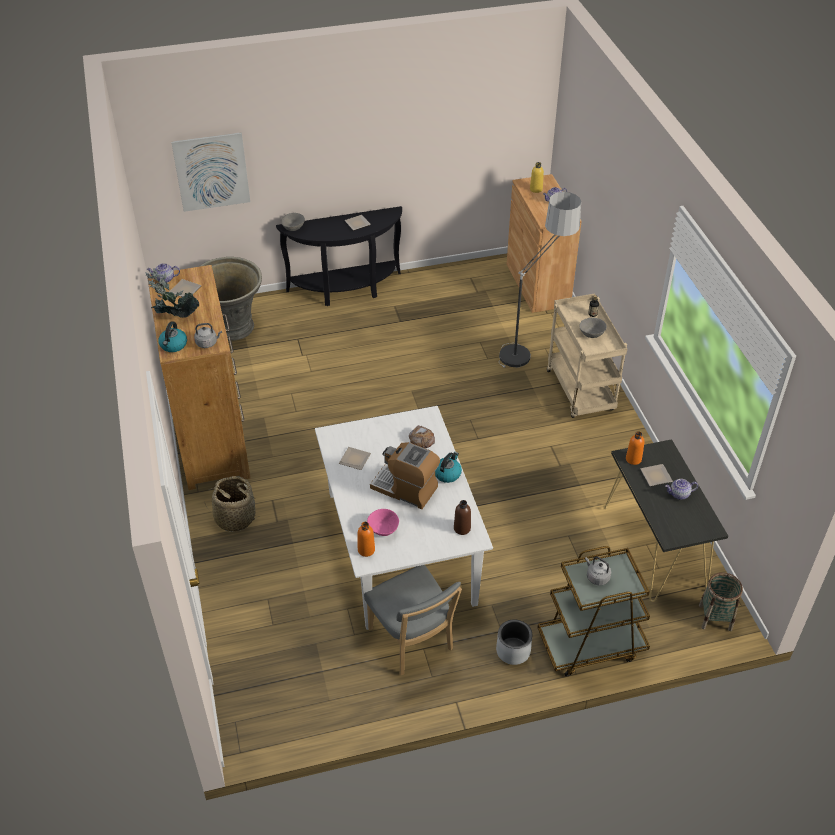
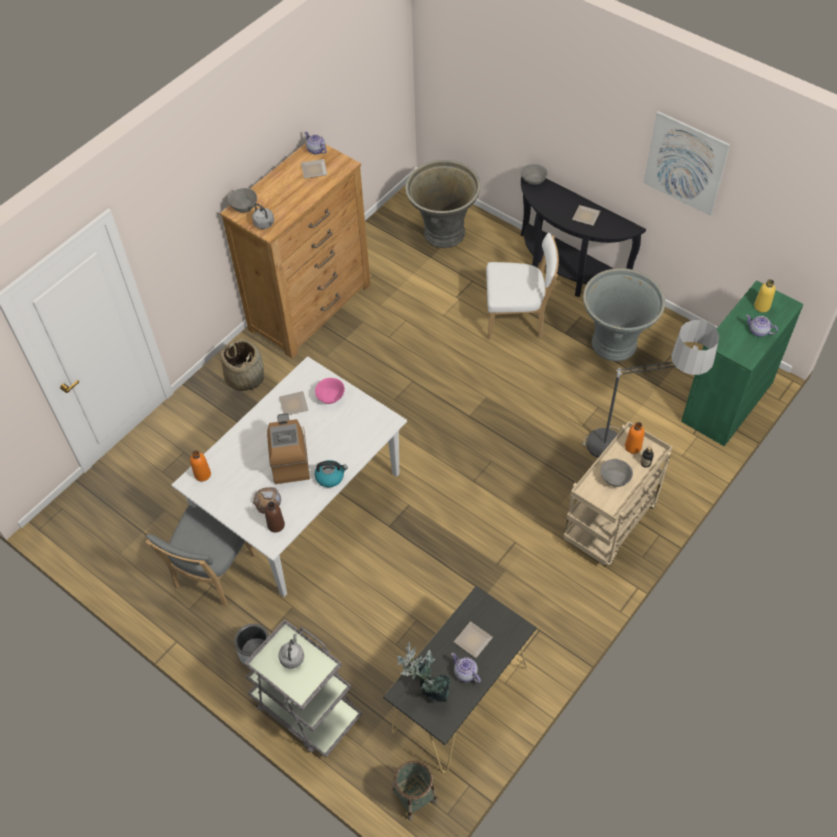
camera: 55 degrees right, 10 degrees up
potted plant [145,268,199,318] -> potted plant moved to [397,641,450,702]
kettle [158,321,187,352] -> grey bowl [228,188,257,213]
picture [171,132,250,212] -> picture moved to [644,111,730,216]
pink bowl [367,509,399,536] -> pink bowl moved to [315,378,345,404]
bread [409,425,435,448] -> bread moved to [253,487,281,514]
brown cabinet [507,174,582,313] -> green cabinet [681,280,803,446]
brown cart [538,546,650,676] -> grey cart [245,619,362,758]
orange bottle [626,431,644,465] -> orange bottle moved to [625,422,645,454]
none -> white chair [486,233,559,340]
none -> grey planter [583,268,665,361]

